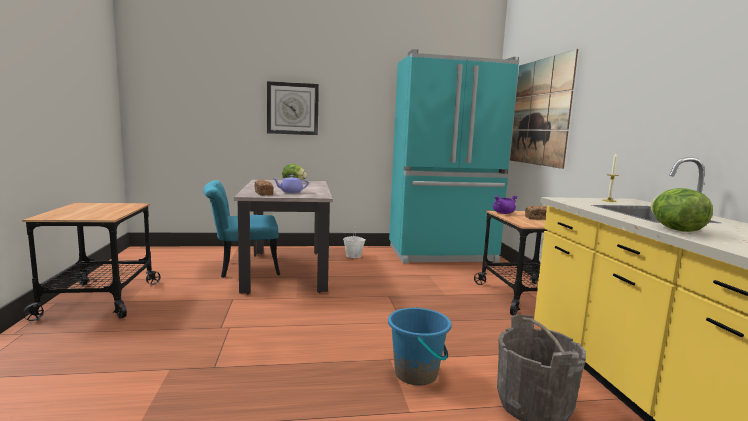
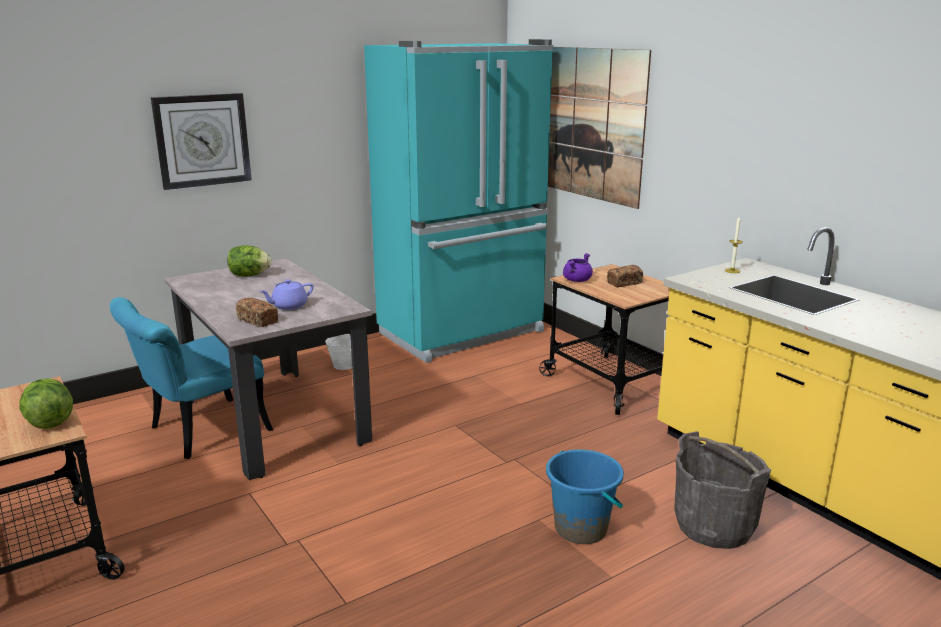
camera: 25 degrees left, 10 degrees up
lettuce [651,188,713,232] -> lettuce moved to [19,378,73,429]

